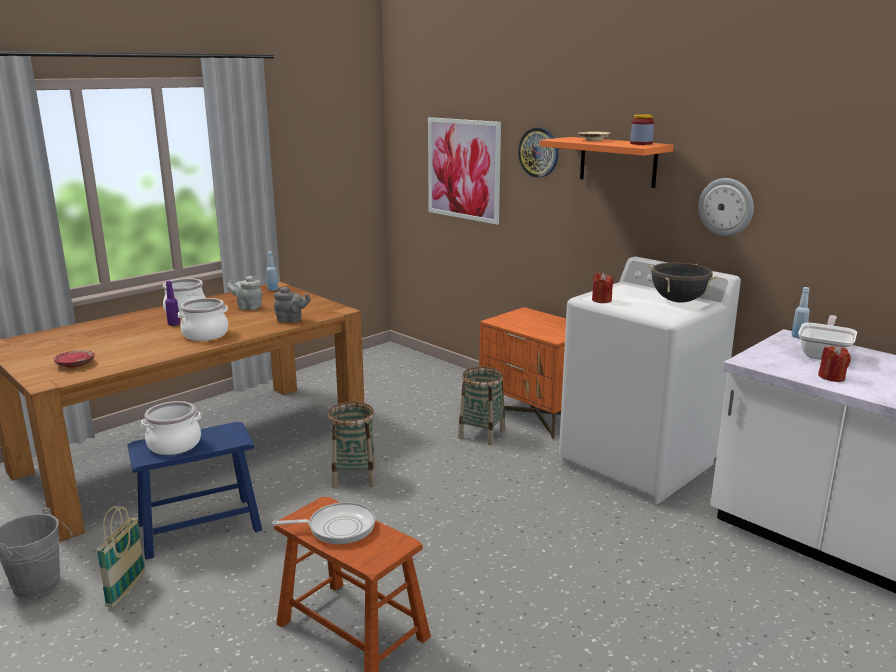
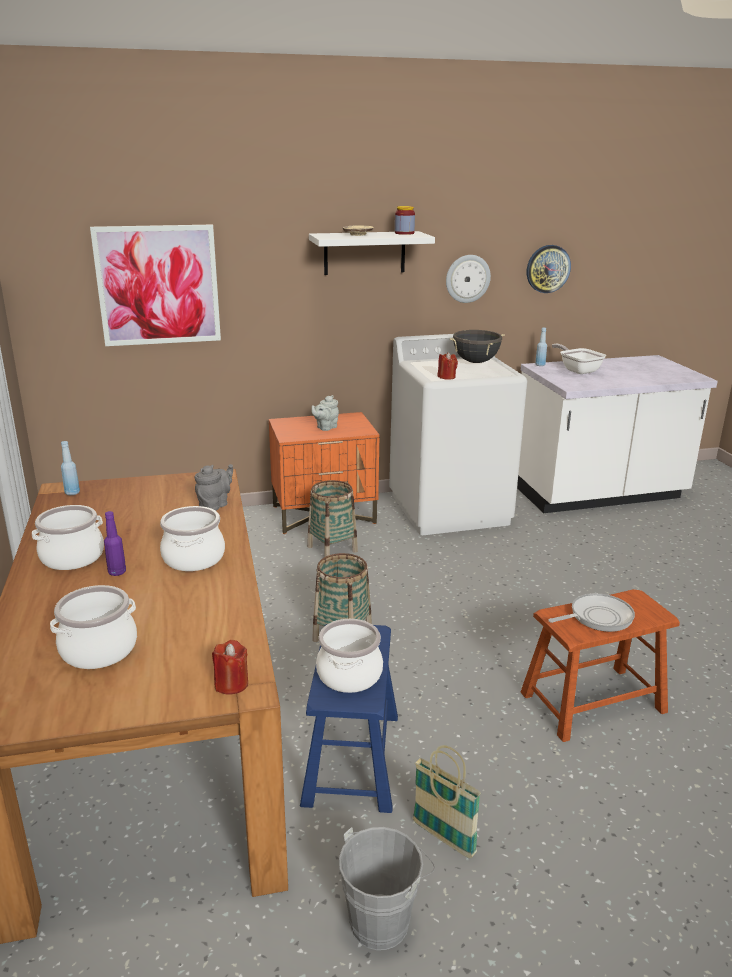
camera: 60 degrees left, 5 degrees up
red plate [53,350,95,367] -> none
grey teapot [227,276,262,310] -> grey teapot moved to [311,395,339,431]
frying pan [272,502,376,544] -> frying pan turned 45 degrees clockwise [548,593,635,632]
wall clock [518,128,559,178] -> wall clock moved to [527,245,571,293]
orange shelf [540,137,674,188] -> white shelf [309,231,435,275]
red candle [818,345,851,382] -> red candle moved to [212,640,248,695]
none -> cooking pot [50,585,137,669]

